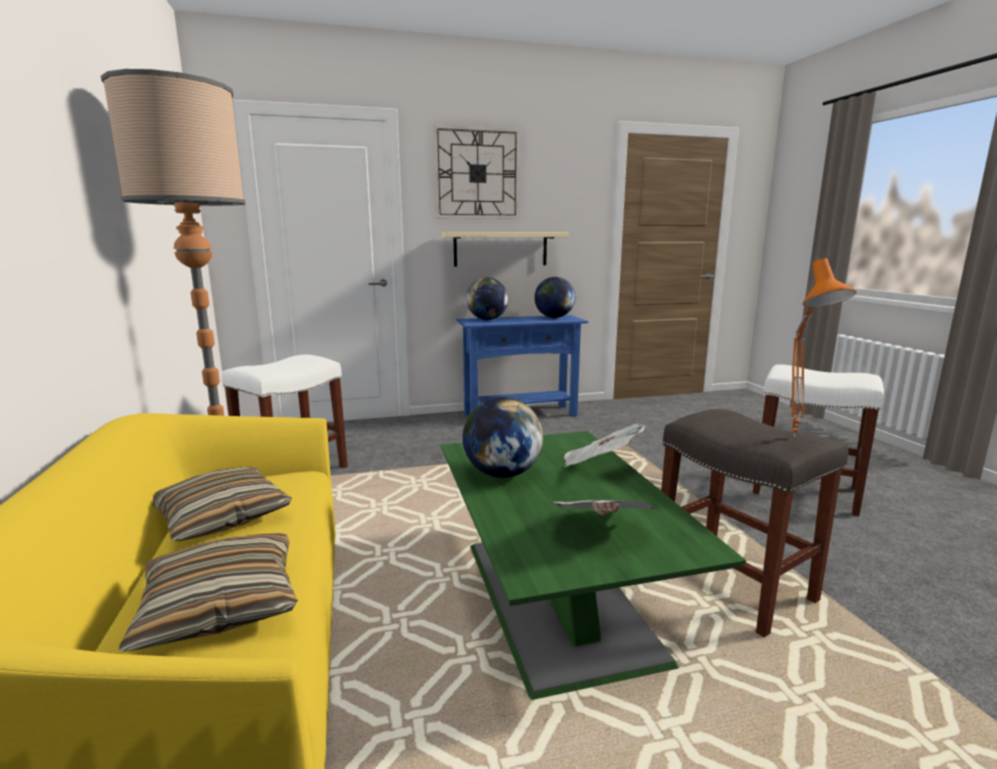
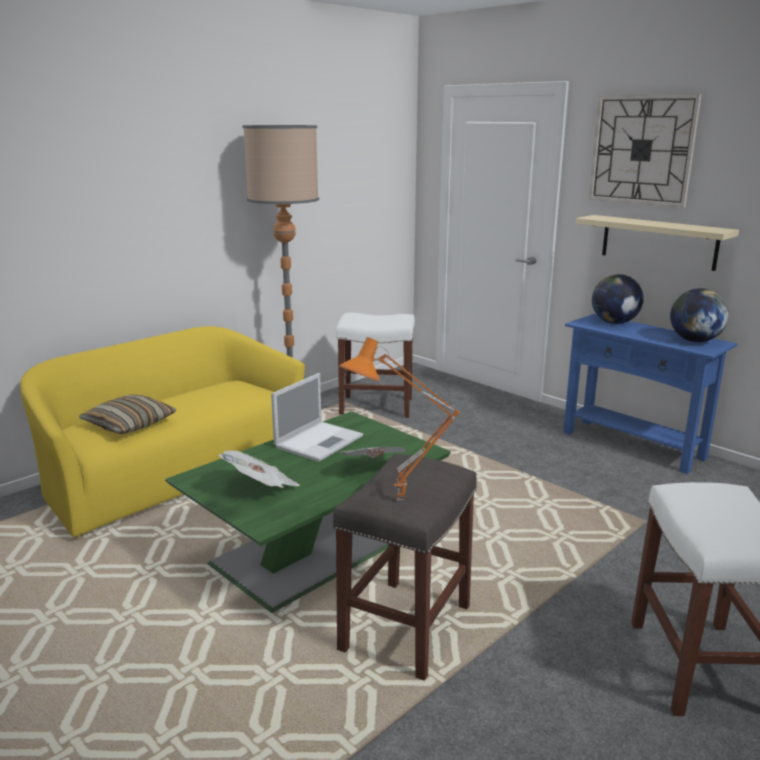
camera: 60 degrees right, 5 degrees up
pillow [153,467,292,541] -> none
globe [463,397,543,478] -> laptop [271,373,363,462]

